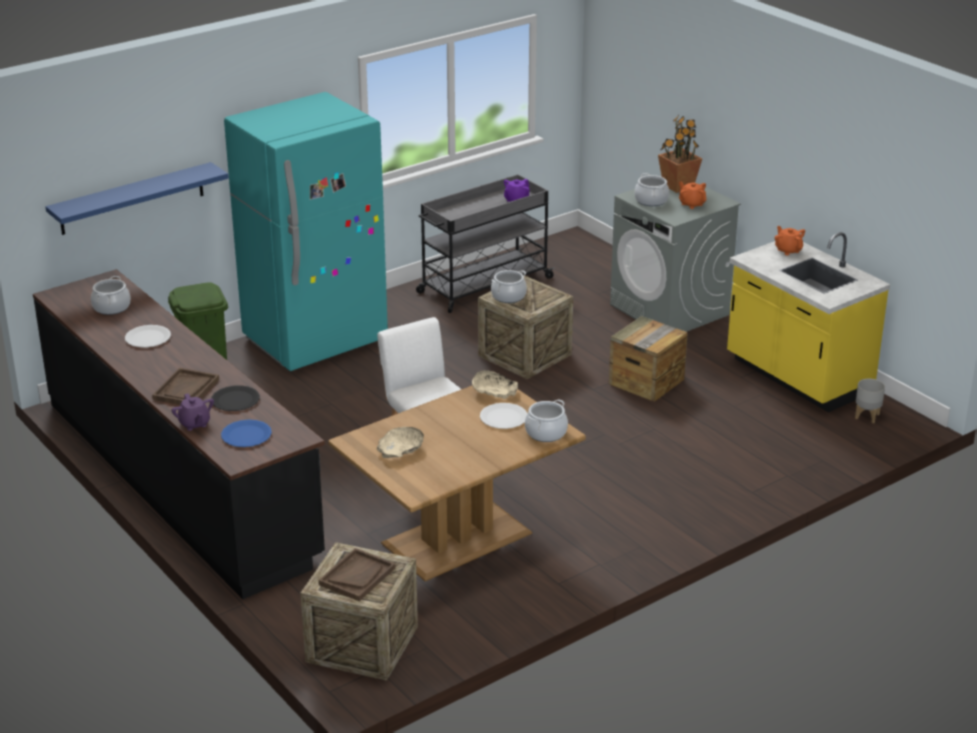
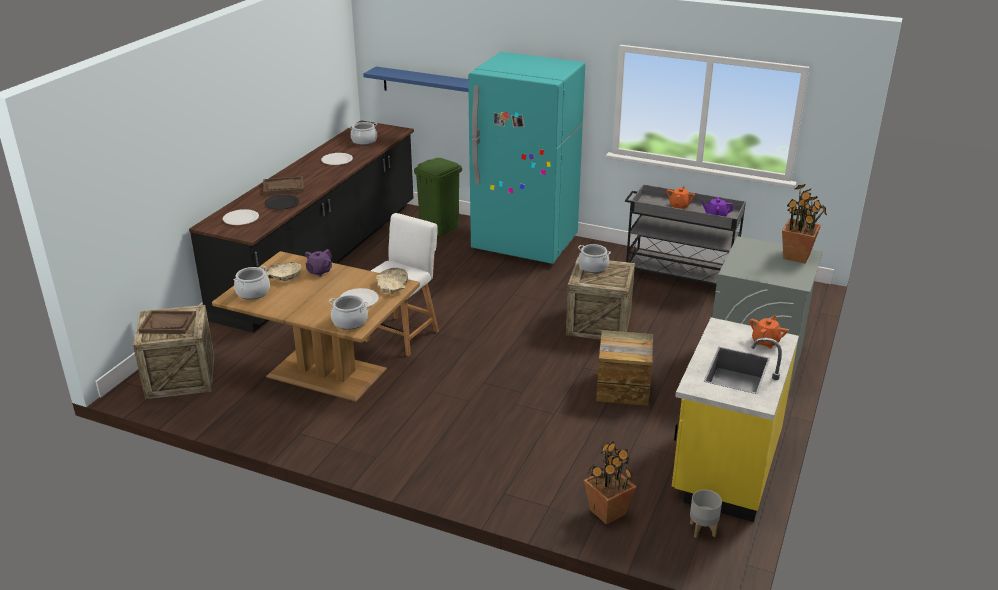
camera: 60 degrees right, 0 degrees up
purple teapot [171,393,214,431] -> purple teapot moved to [305,249,332,277]
blue plate [221,420,272,447] -> white plate [223,209,259,225]
cooking pot [635,173,669,206] -> cooking pot moved to [233,265,270,300]
orange teapot [679,181,707,209] -> orange teapot moved to [667,186,695,210]
none -> potted plant [584,441,636,525]

